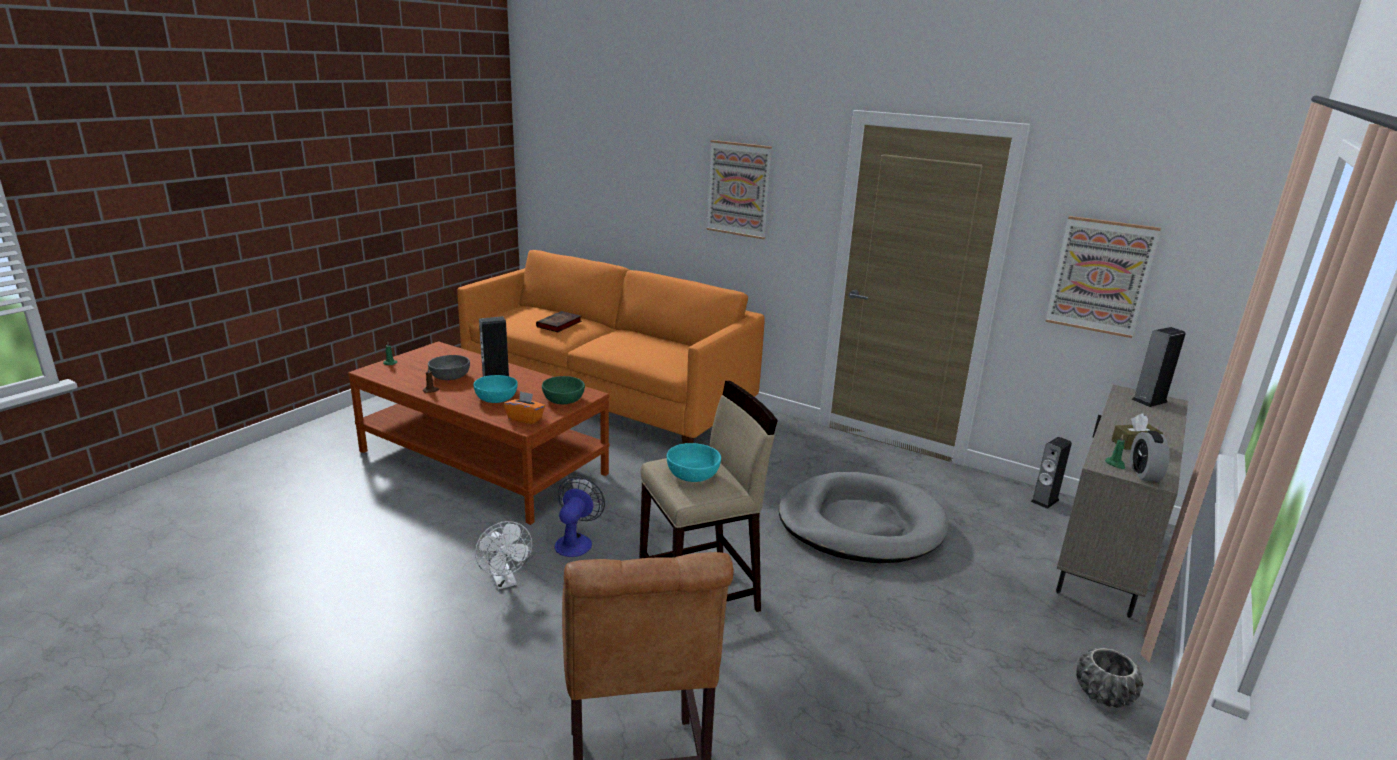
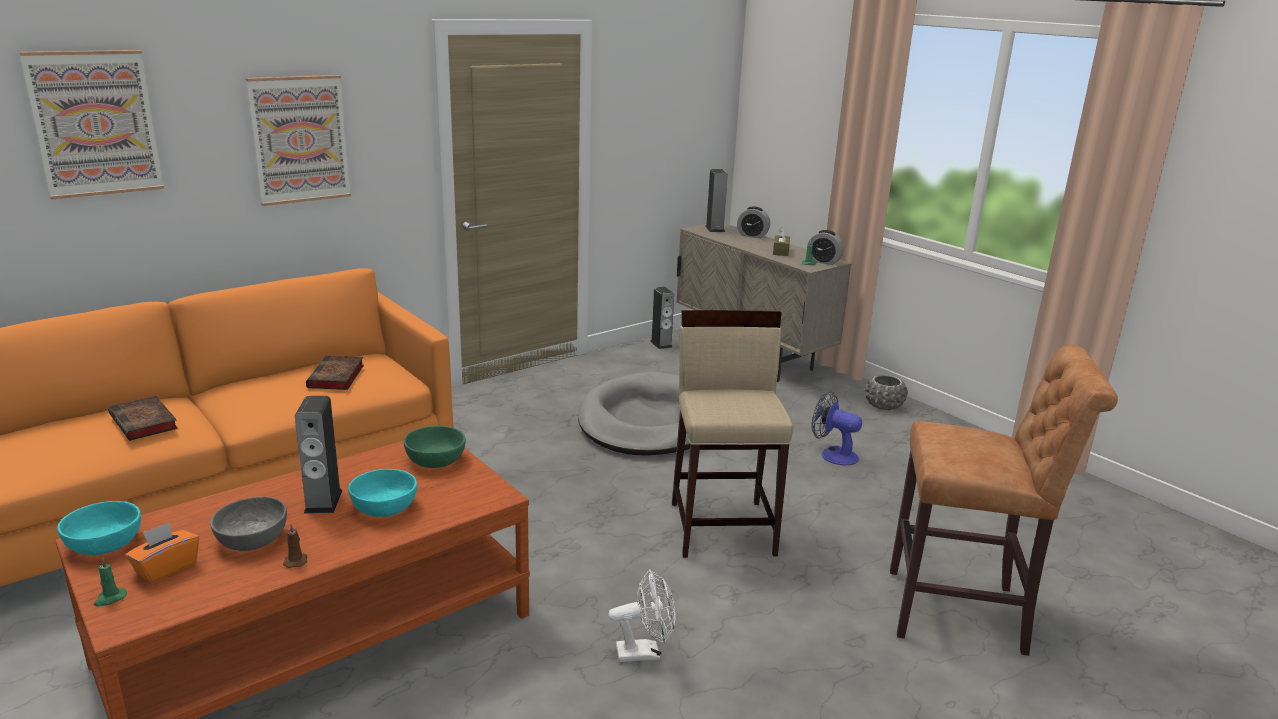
camera: 70 degrees left, 0 degrees up
orange tissue box [504,391,545,424] -> orange tissue box moved to [125,522,199,583]
fan [555,477,605,557] -> fan moved to [812,391,862,465]
turquoise bowl [667,443,721,482] -> turquoise bowl moved to [57,501,141,555]
picture [1045,216,1161,338] -> picture moved to [19,50,164,200]
none -> book [306,356,364,390]
none -> alarm clock [737,206,770,238]

